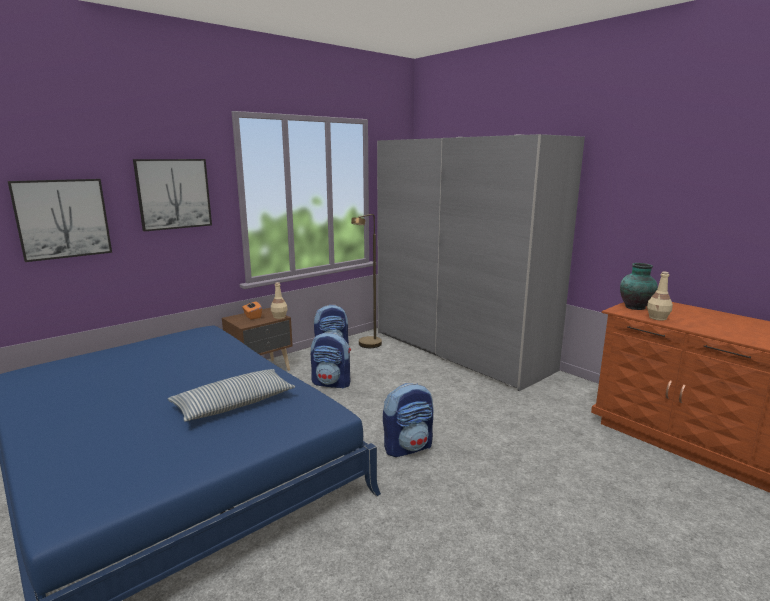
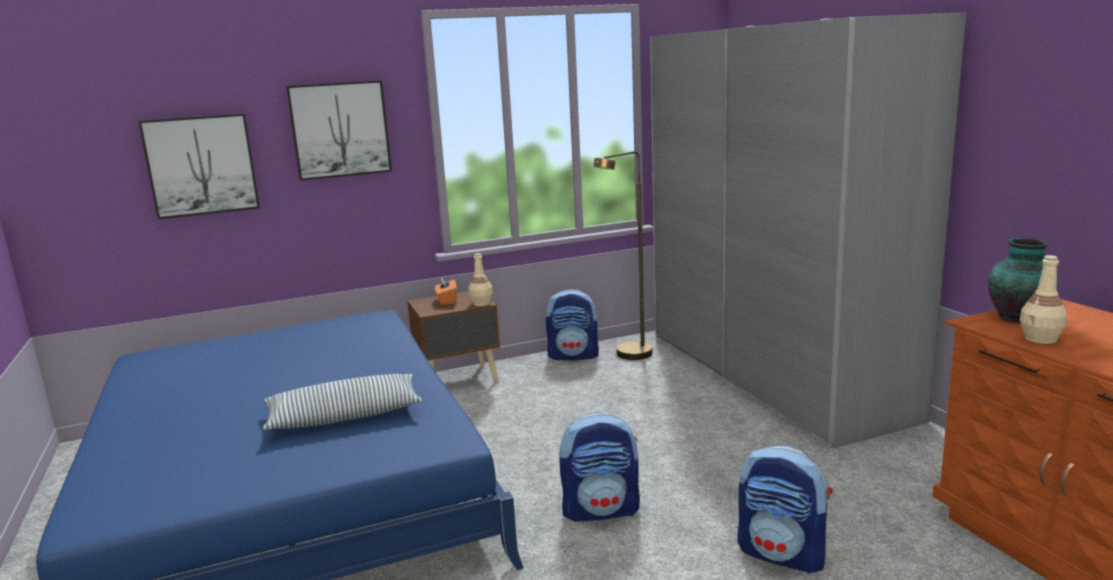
camera: 20 degrees right, 0 degrees up
backpack [311,332,351,388] -> backpack moved to [738,446,832,574]

